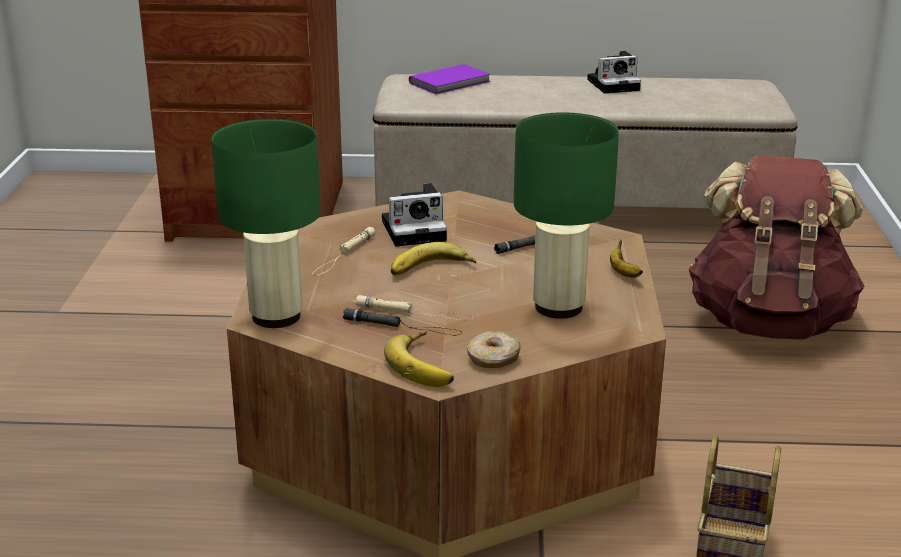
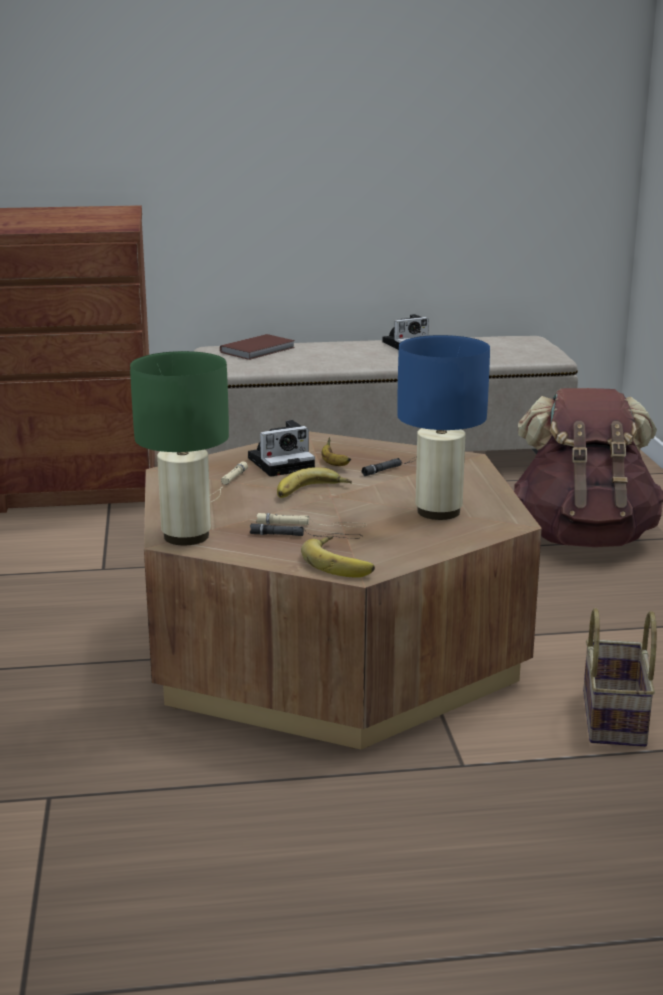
camera: 10 degrees left, 5 degrees down
purple book [409,64,491,94] -> brown book [220,334,295,360]
donut [467,331,521,368] -> none
green table lamp [514,112,619,319] -> blue table lamp [397,335,490,520]
banana [610,239,643,278] -> banana moved to [321,438,351,466]

